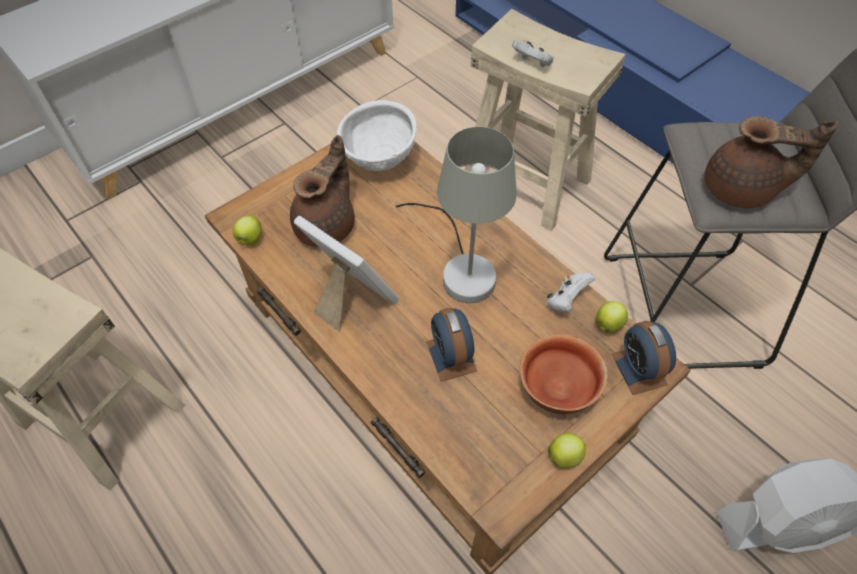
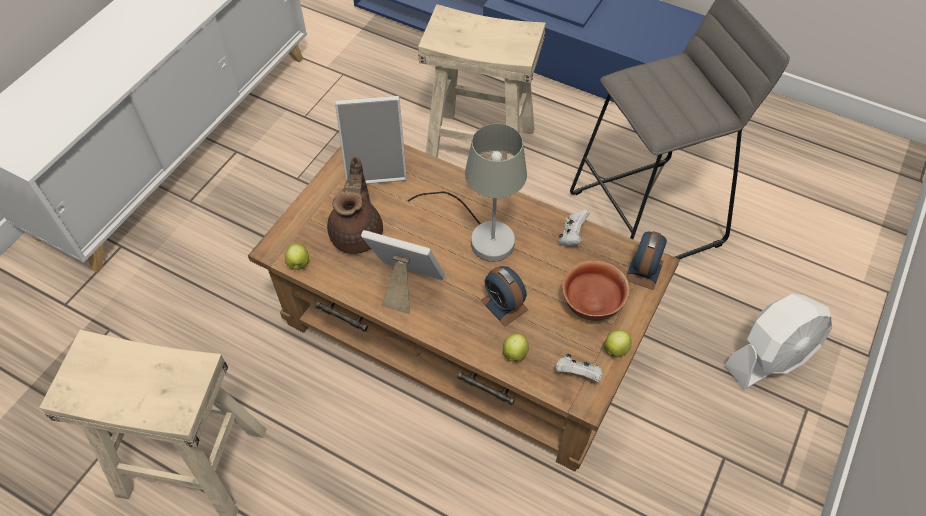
camera: 20 degrees left, 0 degrees up
white bowl [337,100,417,171] -> picture frame [335,96,407,184]
white game controller [512,40,554,67] -> white game controller moved to [556,354,603,382]
apple [596,301,628,333] -> apple moved to [503,334,529,362]
alarm clock [612,321,676,395] -> alarm clock turned 60 degrees clockwise [626,231,667,290]
brown teapot [704,116,838,208] -> none

